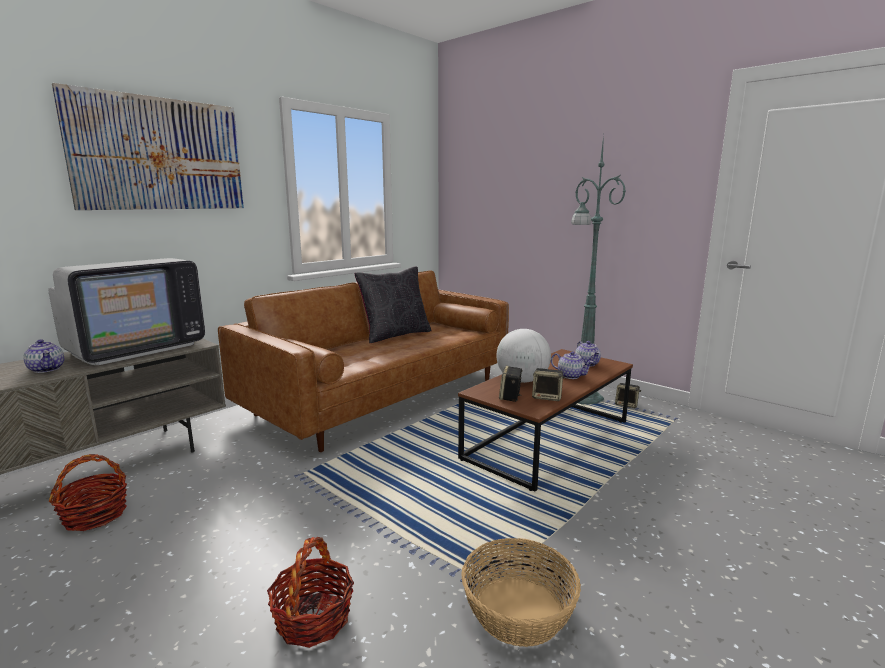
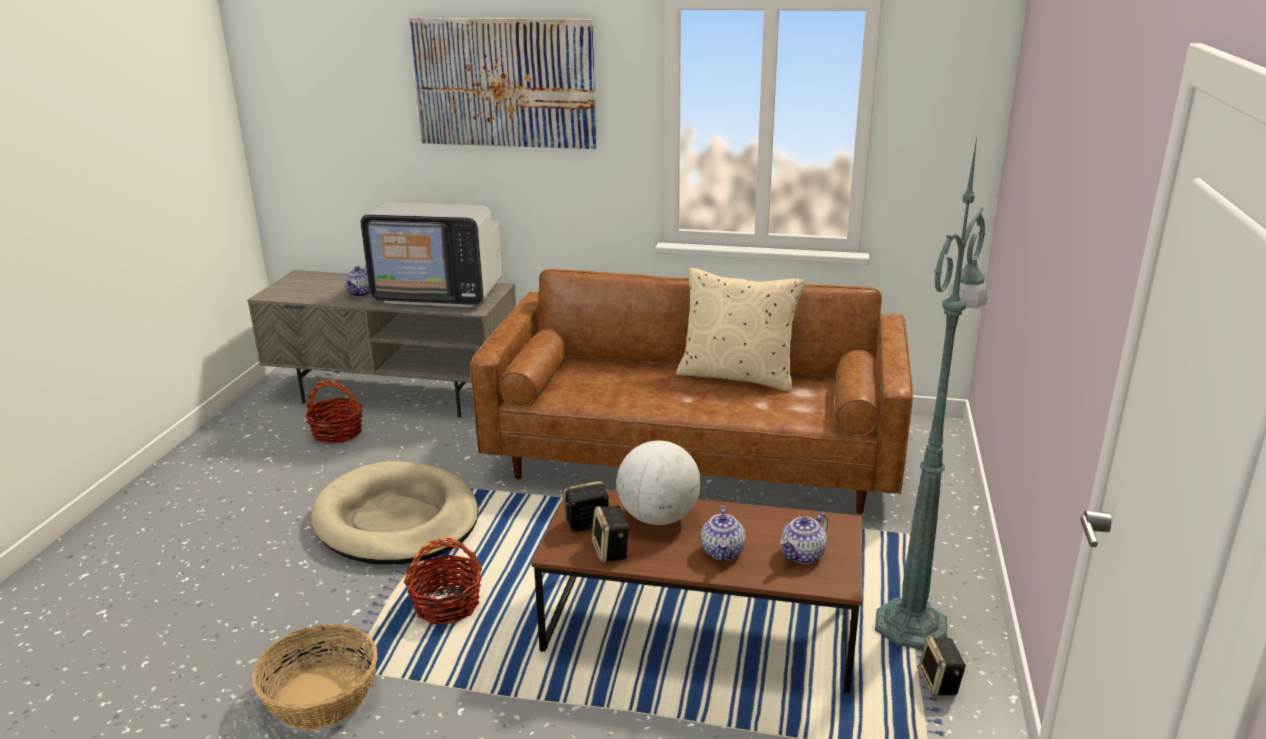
camera: 60 degrees right, 10 degrees up
basket [267,537,354,648] -> basket moved to [404,538,482,624]
black pillow [355,267,432,343] -> beige pillow [676,268,806,391]
none -> beige dog bed [311,461,478,564]

